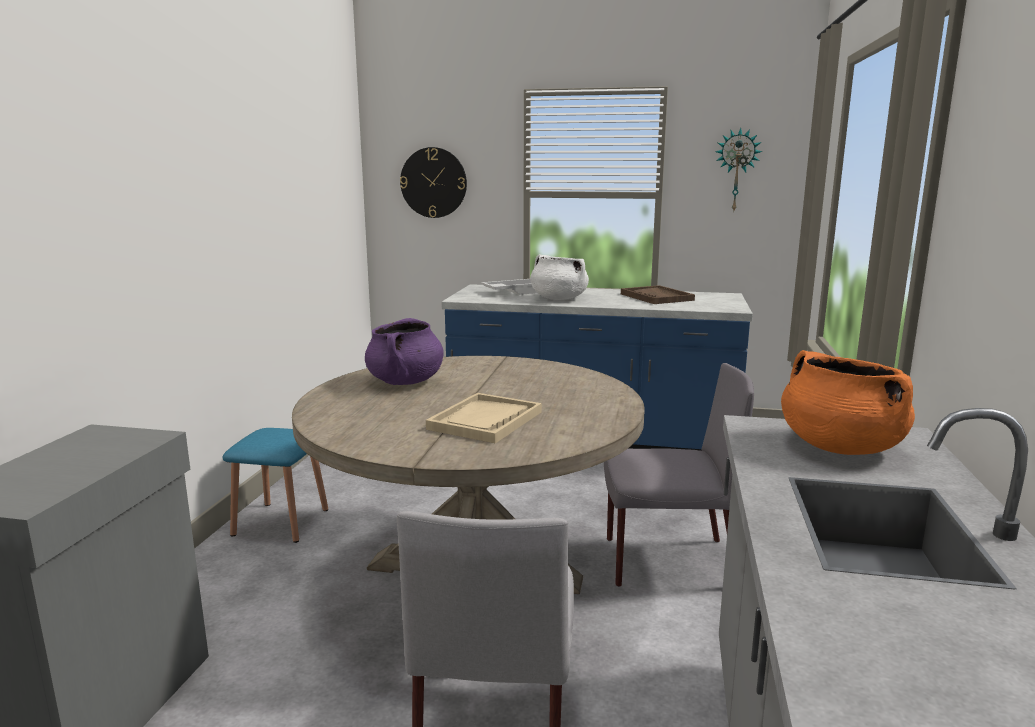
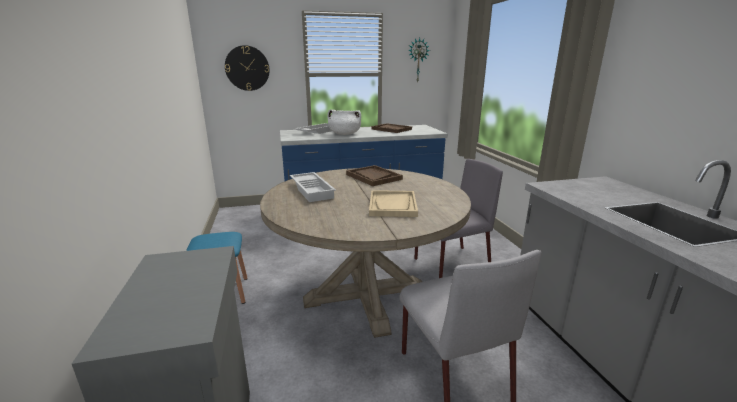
camera: 25 degrees left, 5 degrees up
purple cooking pot [365,318,444,385] -> white tray [290,172,336,202]
orange cooking pot [781,350,915,455] -> none
none -> brown tray [346,165,403,186]

